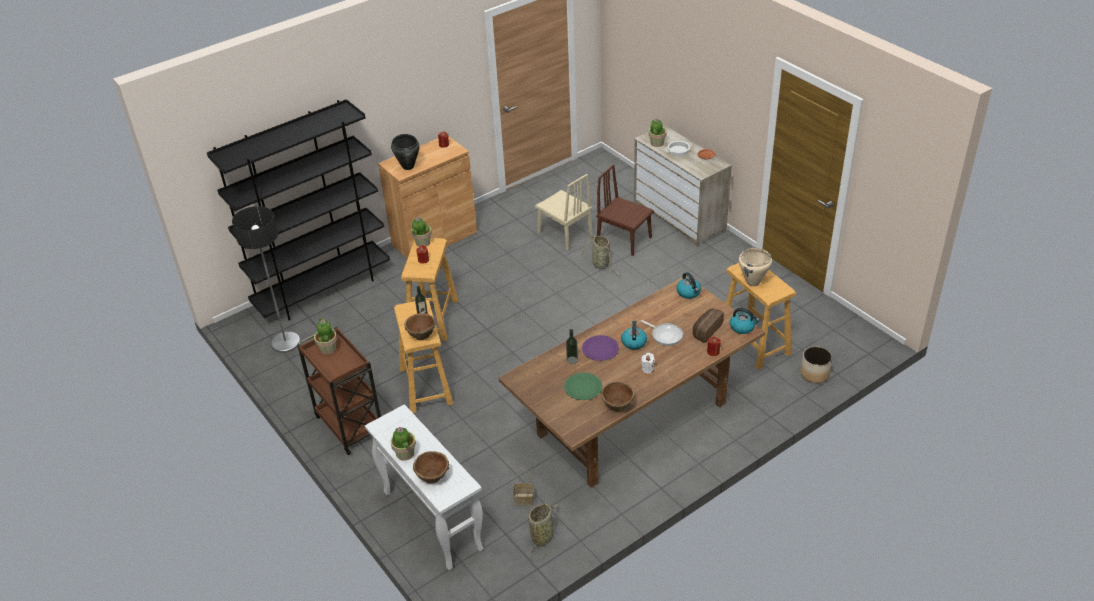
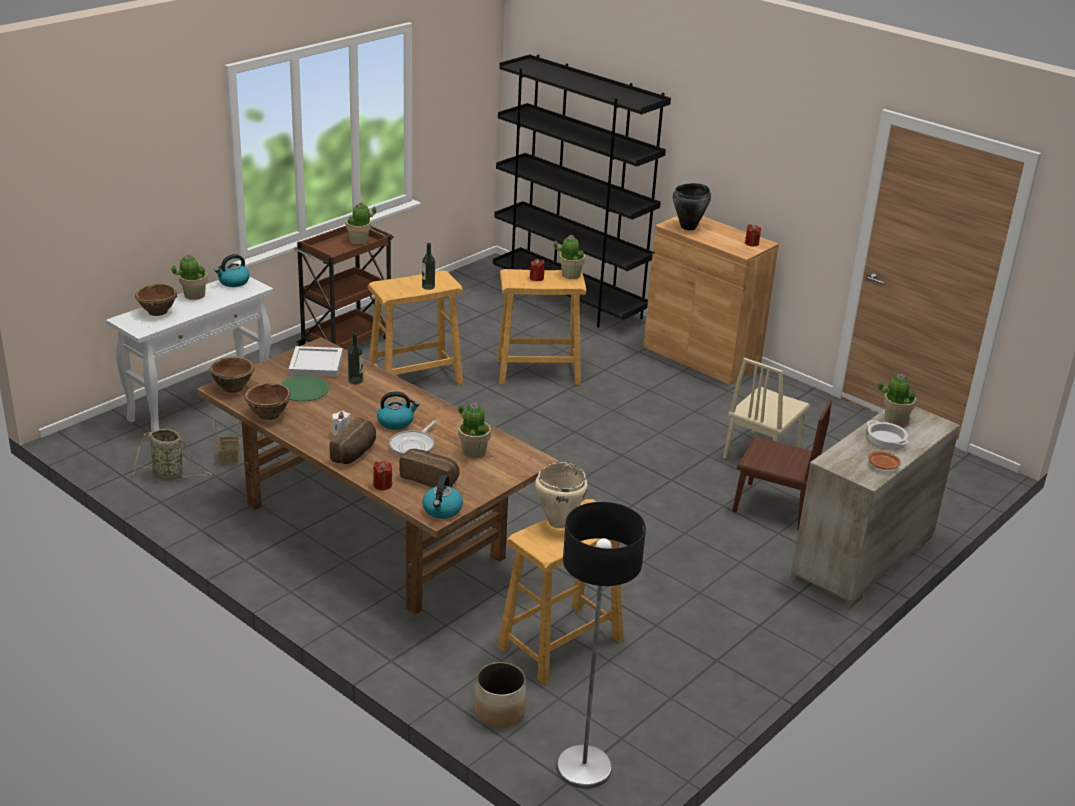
camera: 75 degrees right, 10 degrees down
floor lamp [232,206,300,353] -> floor lamp moved to [556,502,646,789]
brown bowl [405,313,436,340] -> brown bowl moved to [209,357,255,393]
basket [580,235,619,275] -> none
purple plate [582,335,619,361] -> none
brown chair [596,164,654,256] -> brown chair turned 90 degrees clockwise [732,400,832,530]
kettle [676,272,701,299] -> kettle moved to [215,254,250,287]
none -> white tray [289,346,343,377]
none -> bread [330,417,376,464]
none -> potted plant [458,402,491,458]

